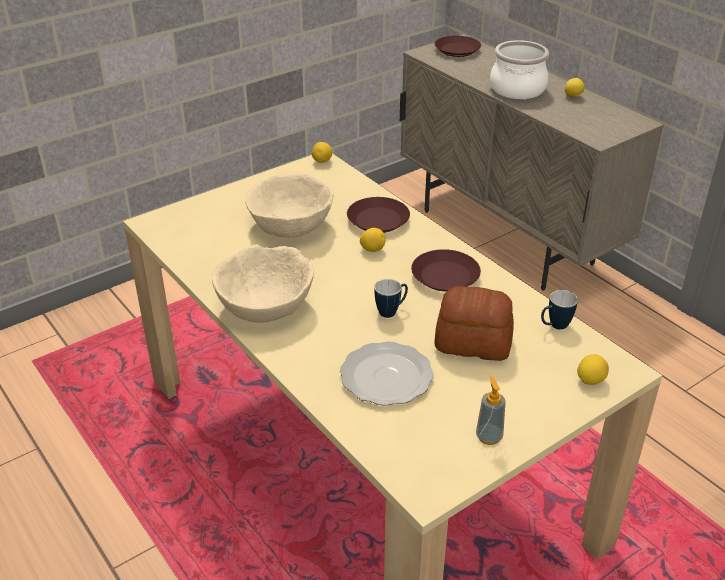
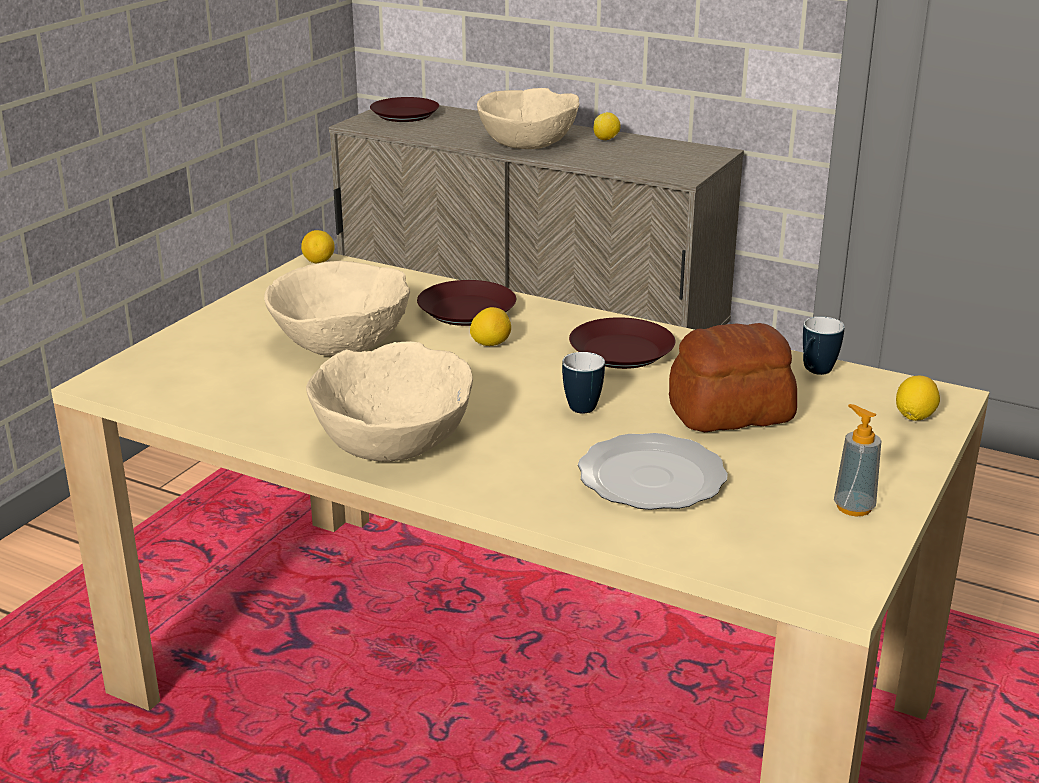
camera: 25 degrees left, 10 degrees down
cooking pot [490,40,549,99] -> beige bowl [477,88,579,149]

